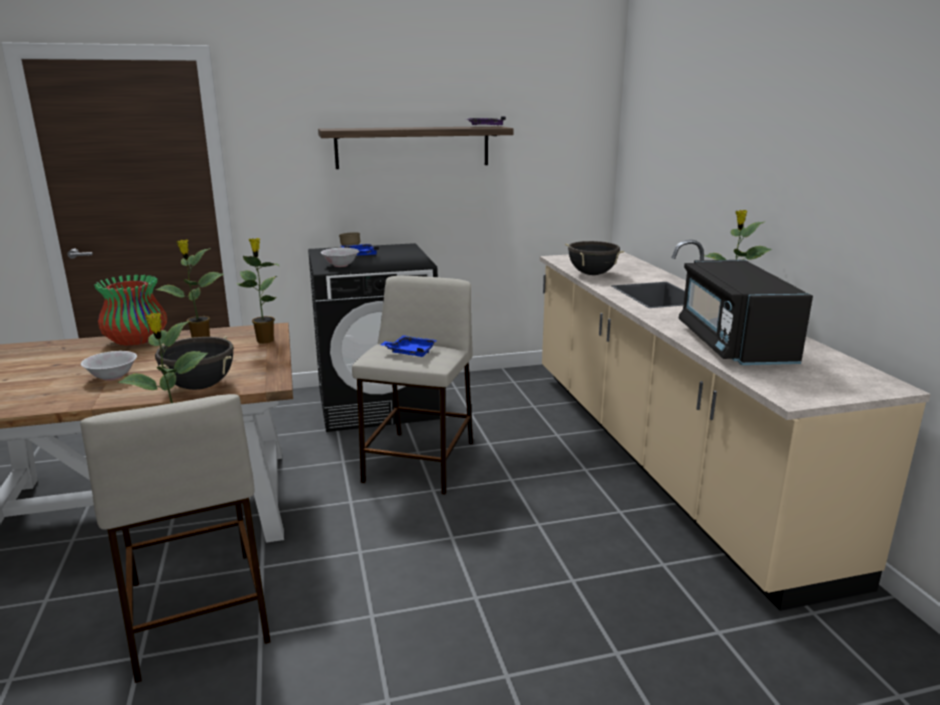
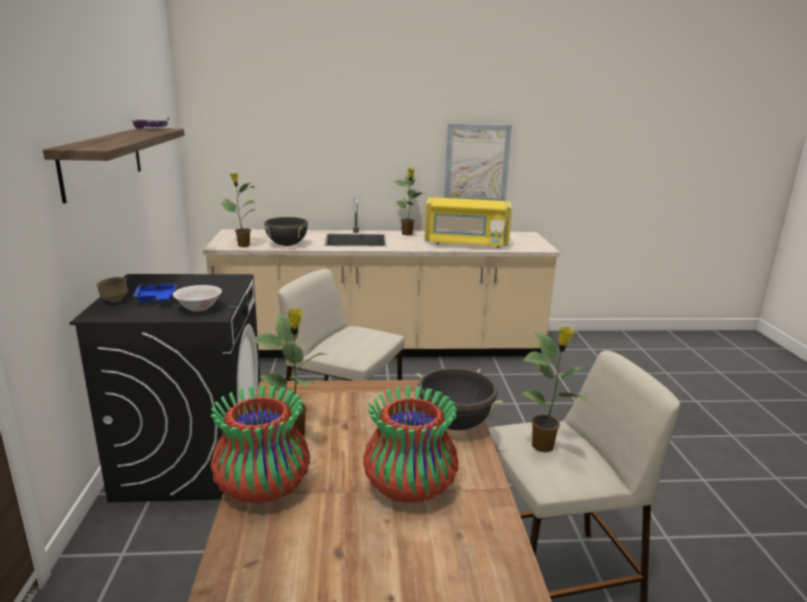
camera: 80 degrees left, 0 degrees up
white bowl [81,351,137,381] -> vase [363,386,458,503]
potted plant [237,238,279,343] -> potted plant moved to [221,173,256,247]
blue tray [381,335,437,357] -> none
black microwave [679,260,813,365] -> yellow microwave [424,197,512,248]
none -> picture [444,124,512,201]

